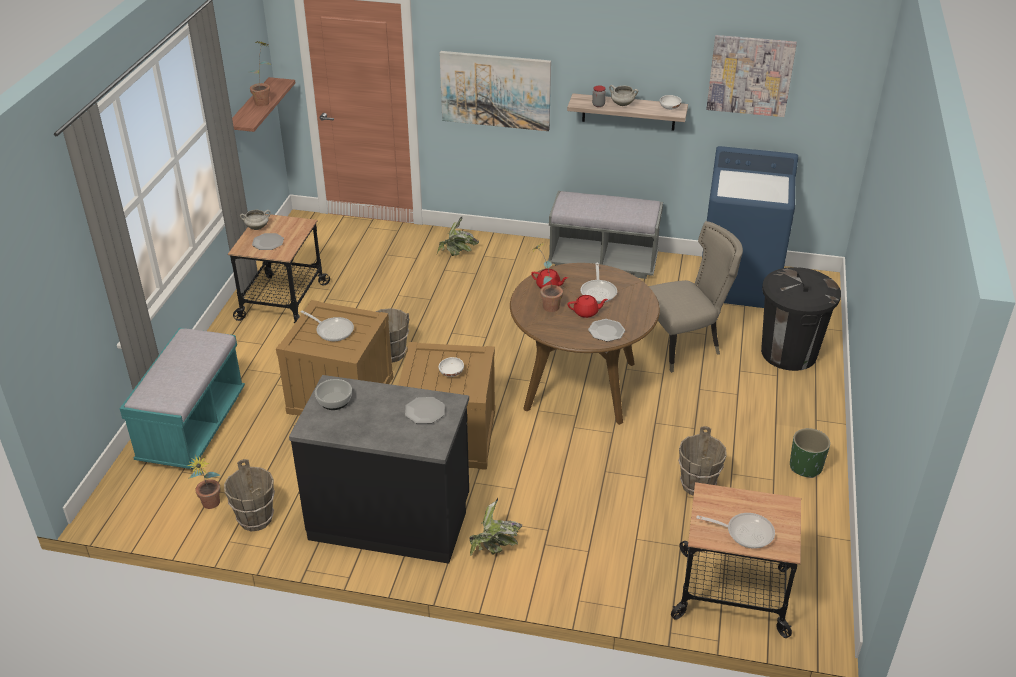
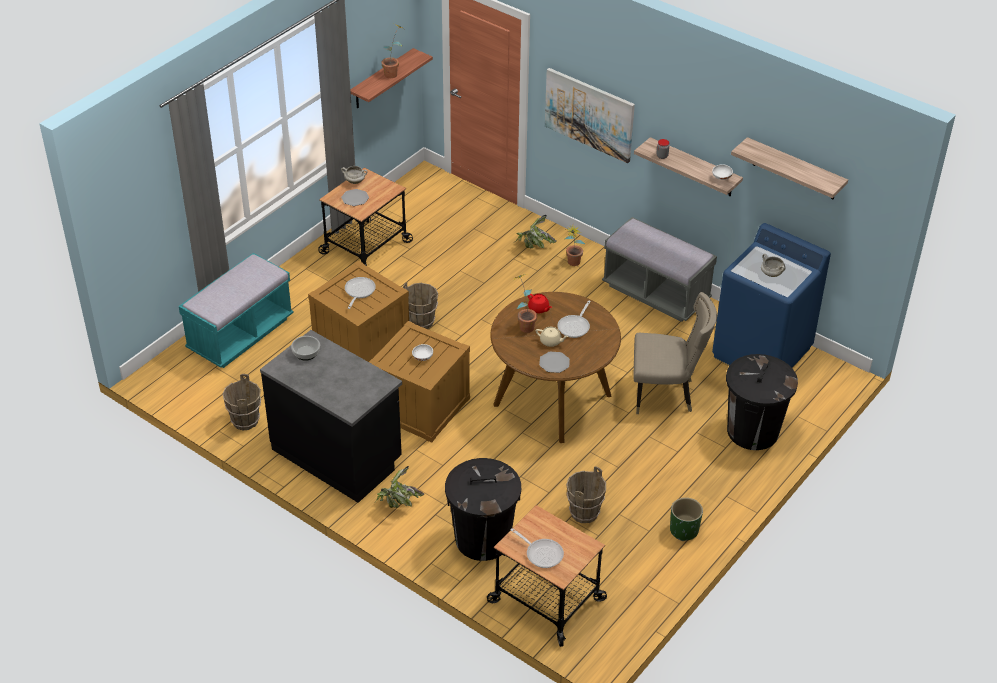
camera: 25 degrees right, 5 degrees up
potted plant [187,454,221,509] -> potted plant moved to [565,226,585,266]
frying pan [301,310,354,341] -> frying pan turned 135 degrees counterclockwise [345,277,376,309]
plate [405,397,445,424] -> none
red teapot [568,295,608,318] -> beige teapot [536,327,569,347]
white cooking pot [609,85,638,106] -> white cooking pot moved to [761,254,786,277]
picture [706,35,797,117] -> shelf [731,137,848,200]
none -> black trash can [445,458,521,561]

